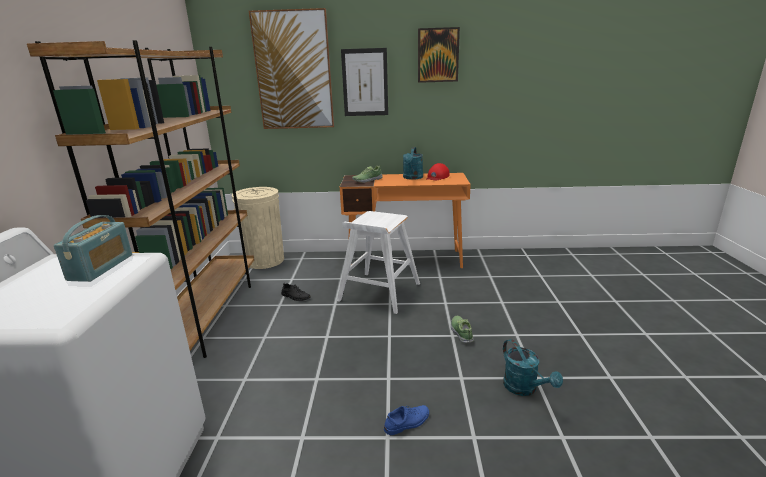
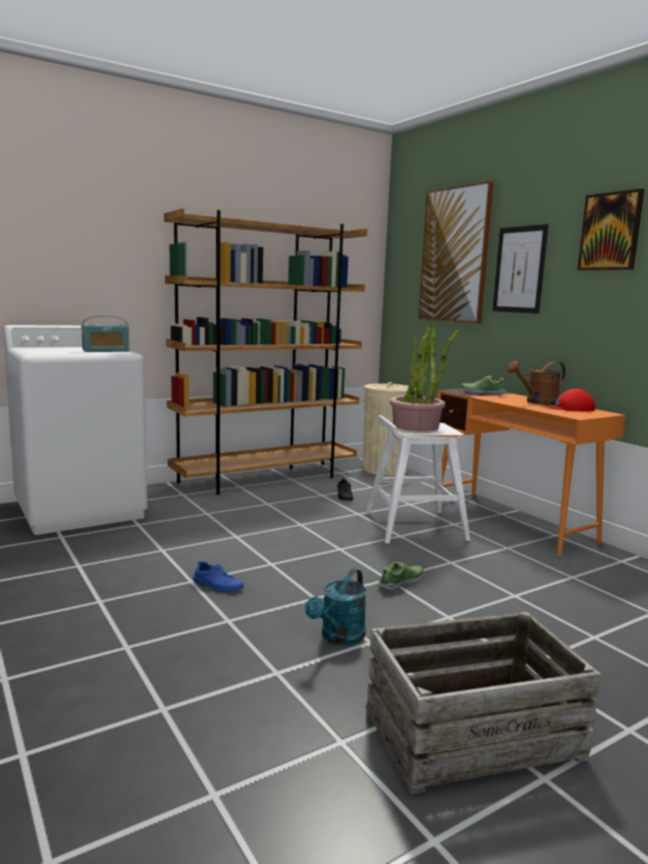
camera: 55 degrees right, 10 degrees down
turquoise watering can [403,147,423,180] -> brown watering can [507,361,566,405]
none -> crate [366,612,601,794]
none -> potted plant [389,323,459,431]

